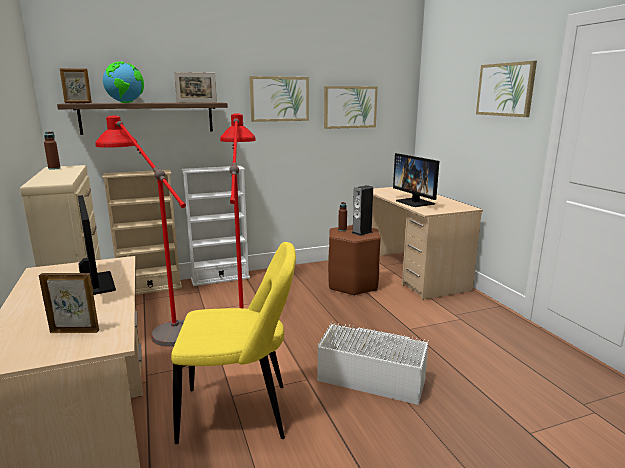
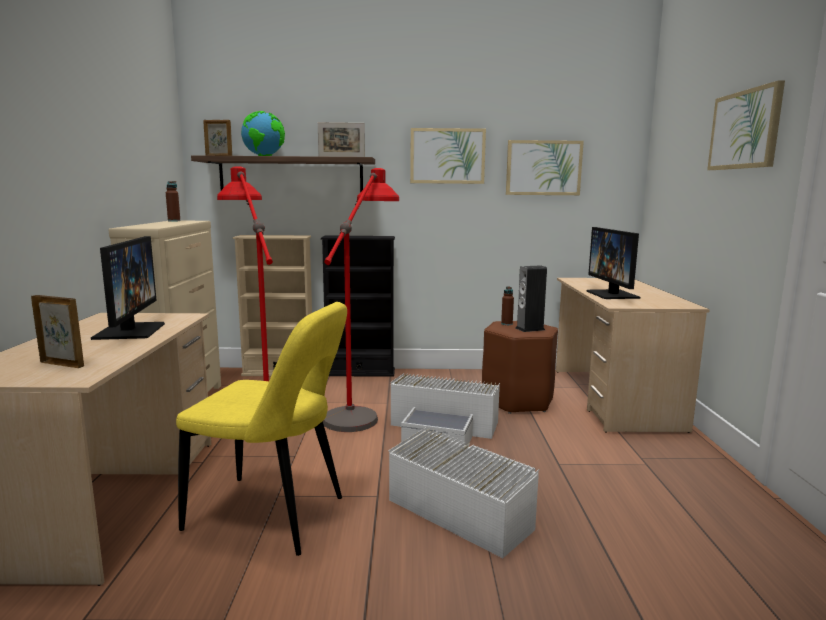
camera: 20 degrees right, 5 degrees down
white bookcase [182,166,250,286] -> black bookcase [321,235,395,377]
none -> white storage box [391,373,500,446]

